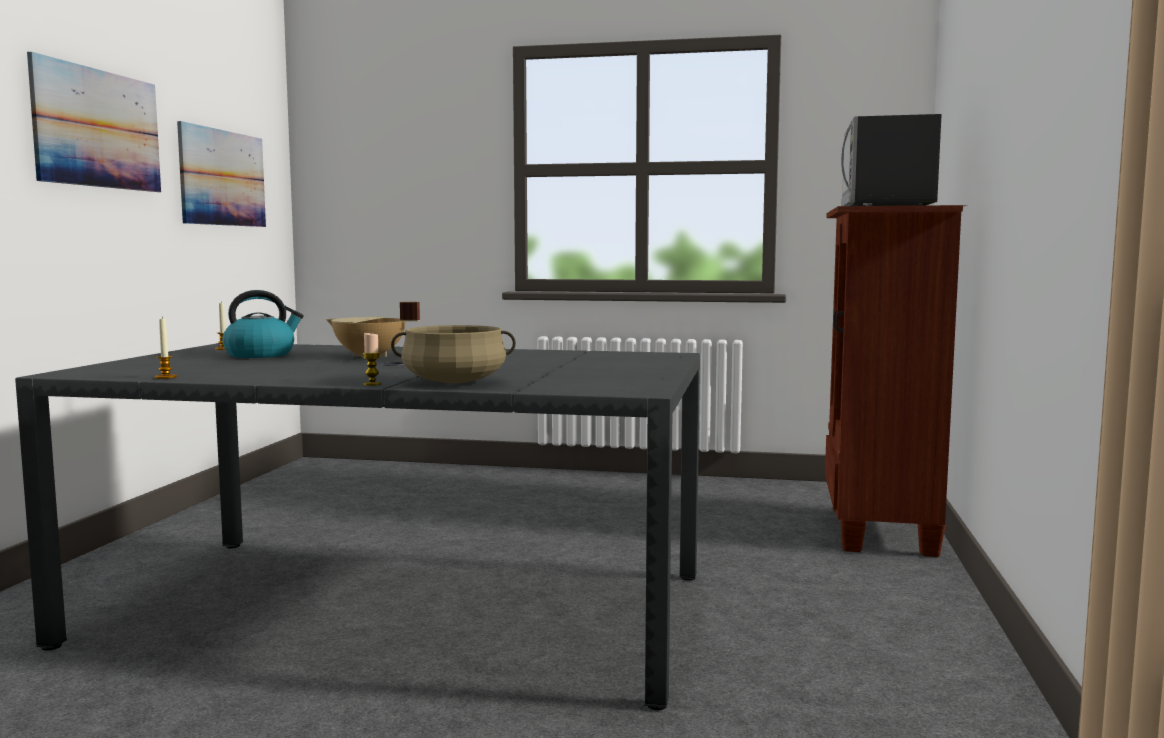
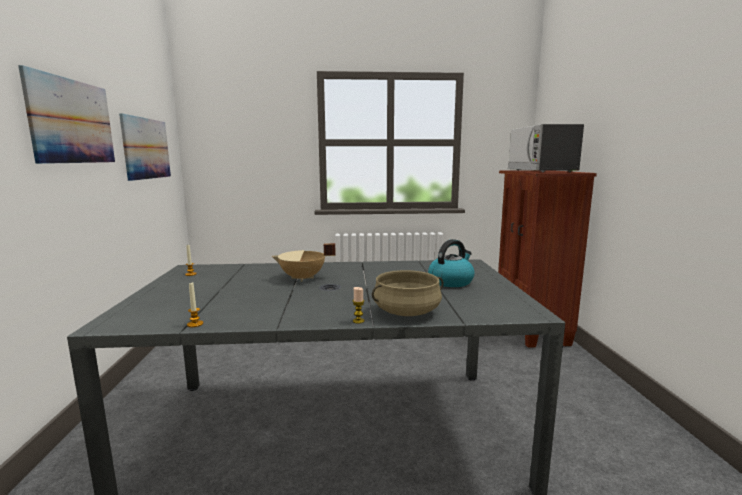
camera: 15 degrees left, 5 degrees up
kettle [222,290,304,358] -> kettle moved to [428,239,475,287]

